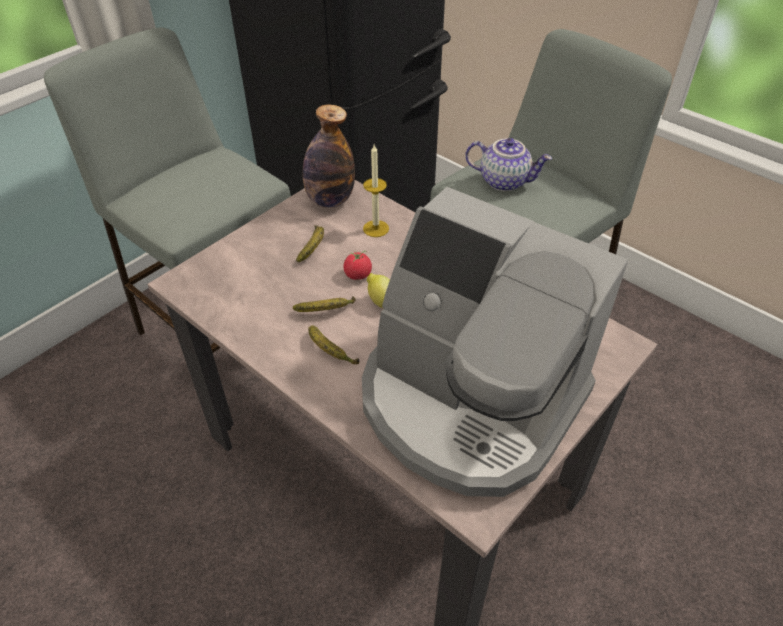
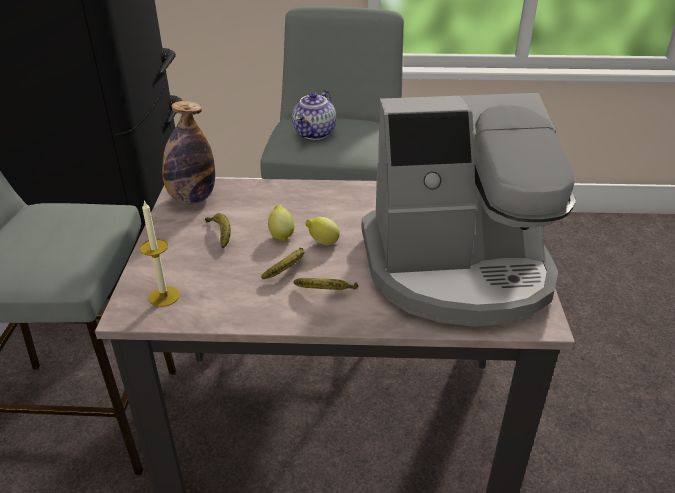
camera: 40 degrees left, 10 degrees down
tomato [343,251,372,280] -> lemon [268,205,294,242]
candle [363,145,389,237] -> candle moved to [140,200,180,307]
teapot [465,138,552,192] -> teapot turned 135 degrees clockwise [292,90,336,140]

